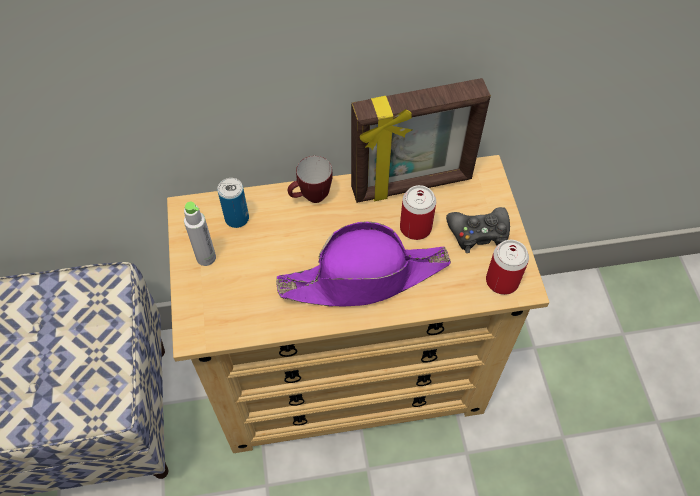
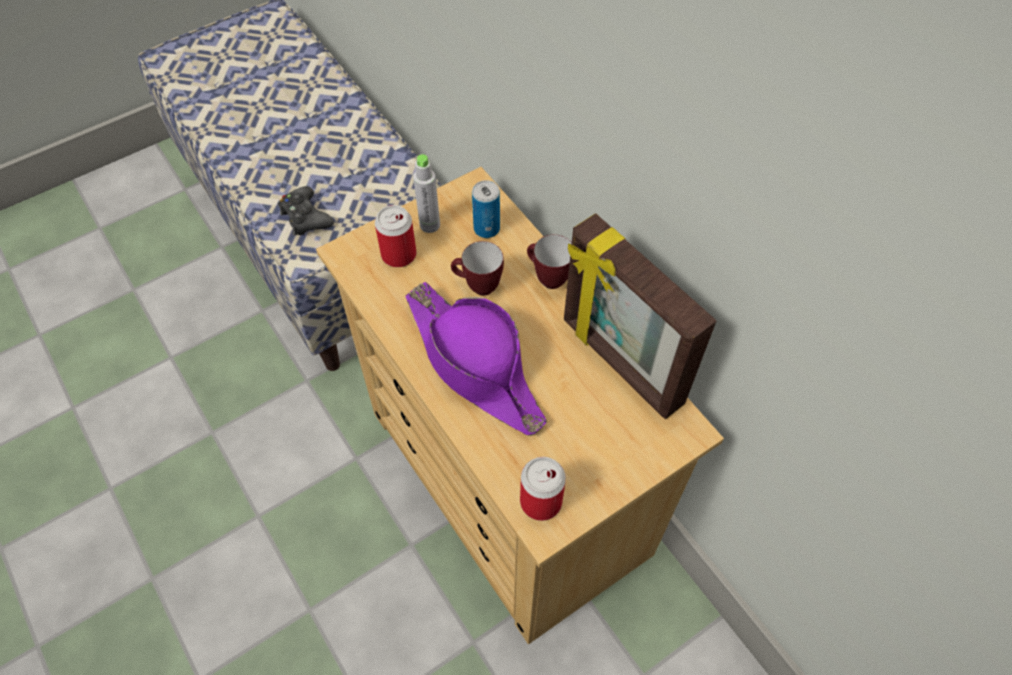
camera: 65 degrees right, 0 degrees up
can [400,185,436,240] -> can moved to [375,205,417,267]
black game controller [446,207,510,253] -> black game controller moved to [278,186,334,235]
none -> mug [451,241,504,296]

